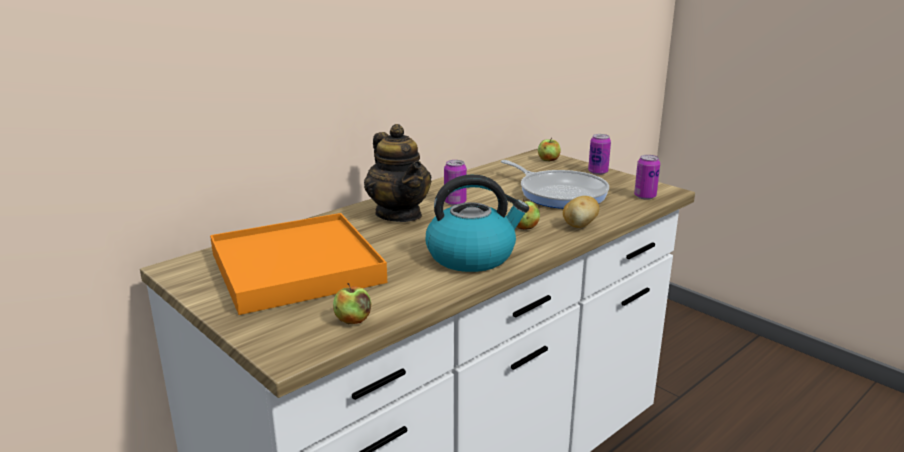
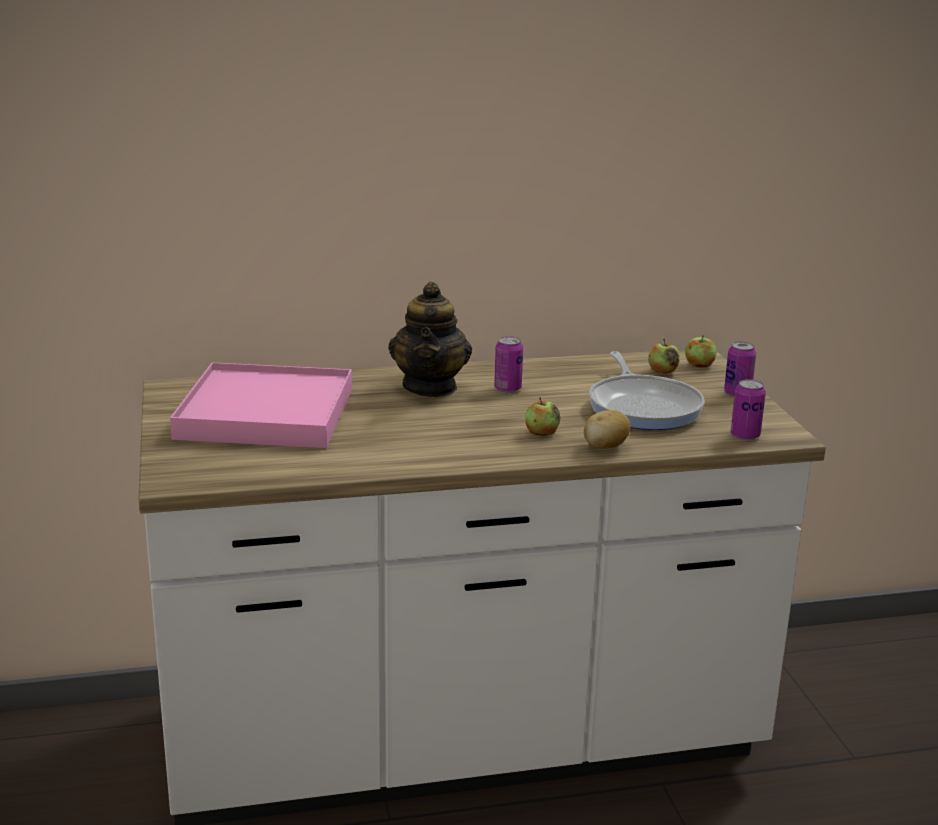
camera: 30 degrees right, 0 degrees up
orange tray [210,213,387,315] -> pink tray [170,362,352,448]
apple [333,283,372,324] -> apple moved to [648,339,680,374]
kettle [425,175,529,272] -> none

